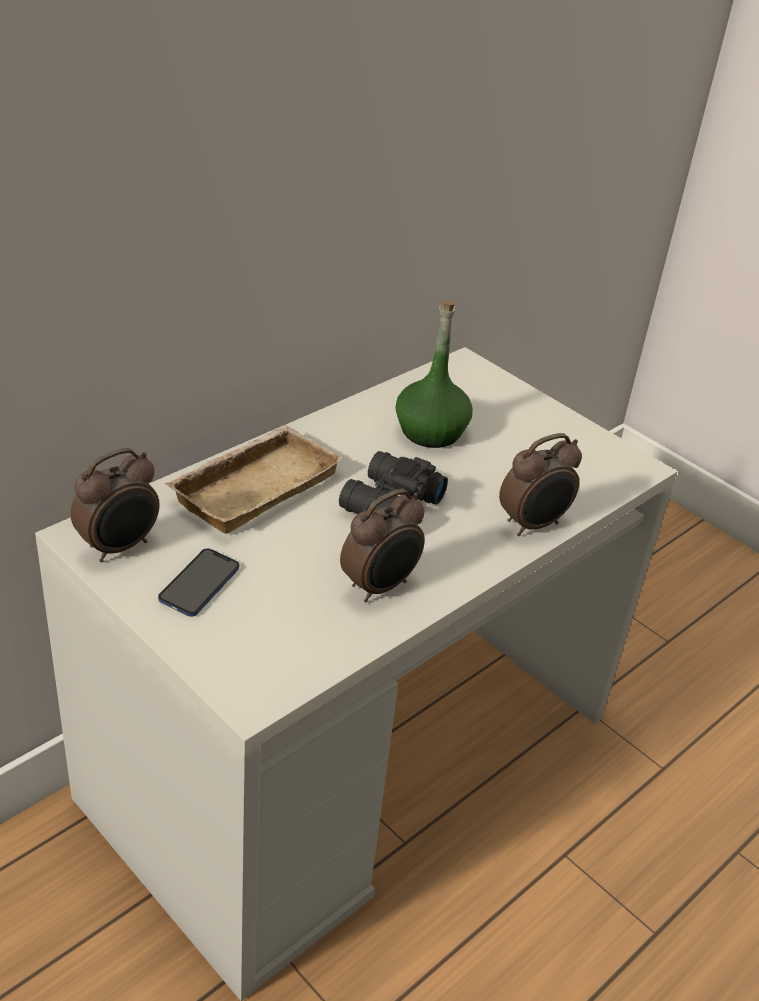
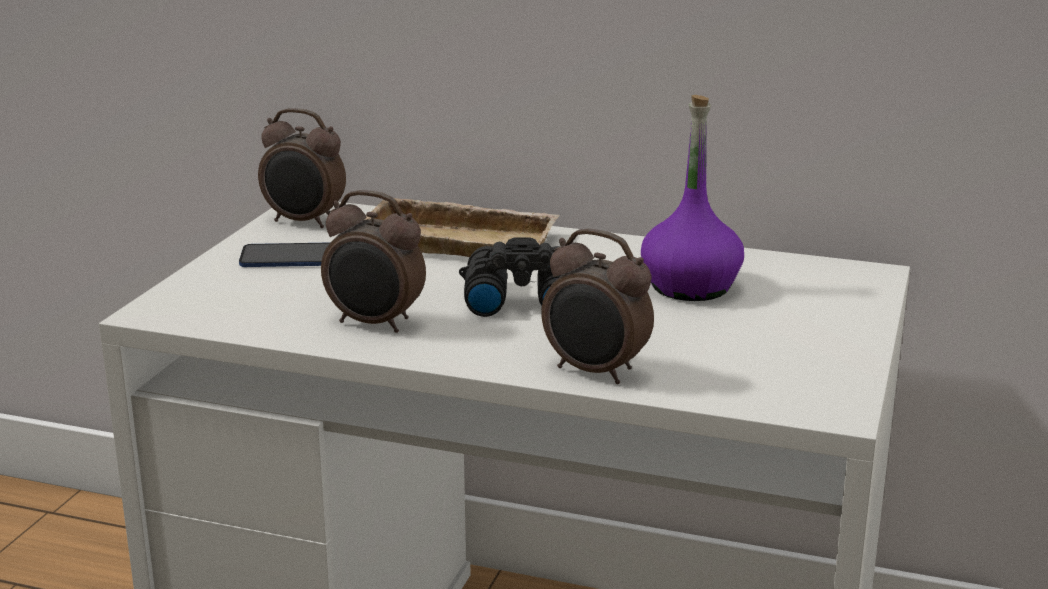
camera: 65 degrees right, 15 degrees down
green bottle [395,300,473,448] -> purple bottle [641,95,744,301]

